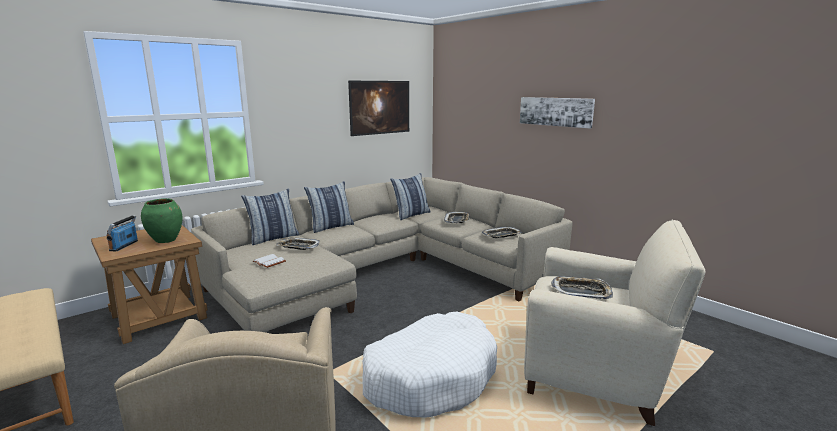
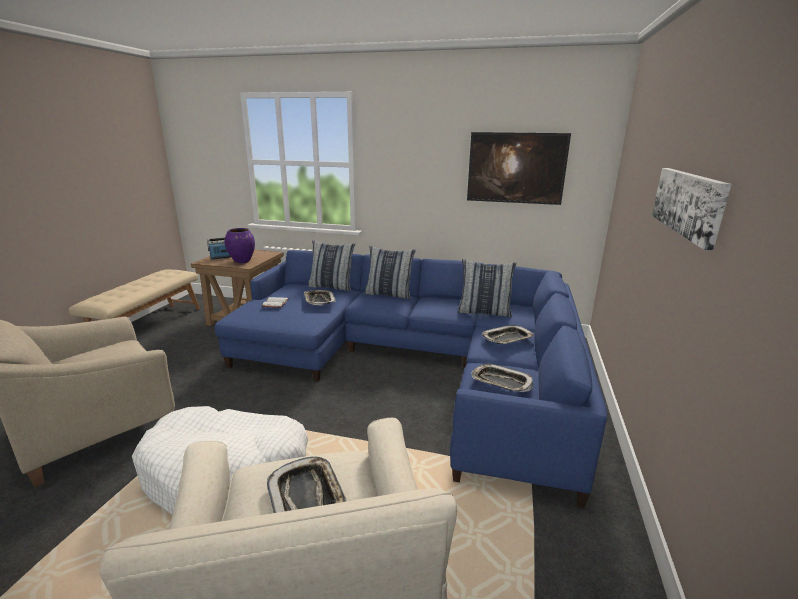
camera: 55 degrees right, 5 degrees up
green vase [141,198,182,243] -> purple vase [225,228,255,263]
beige sofa [191,177,573,332] -> blue sofa [215,250,607,508]

